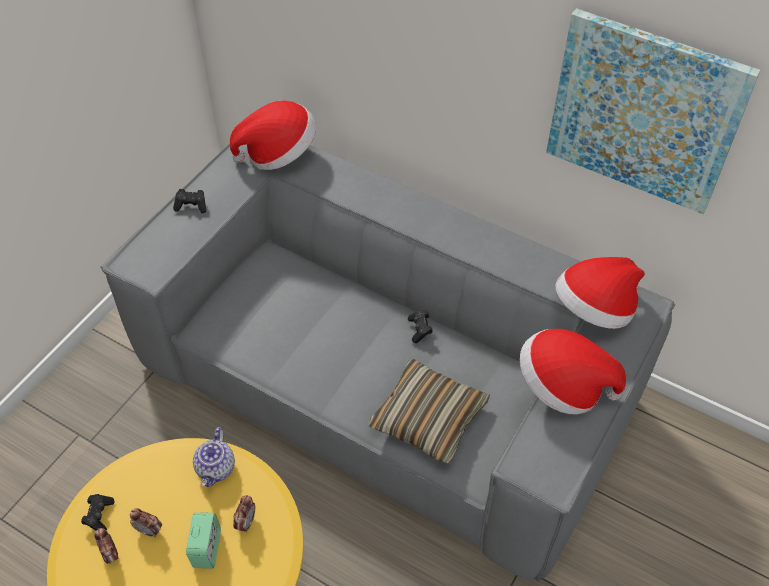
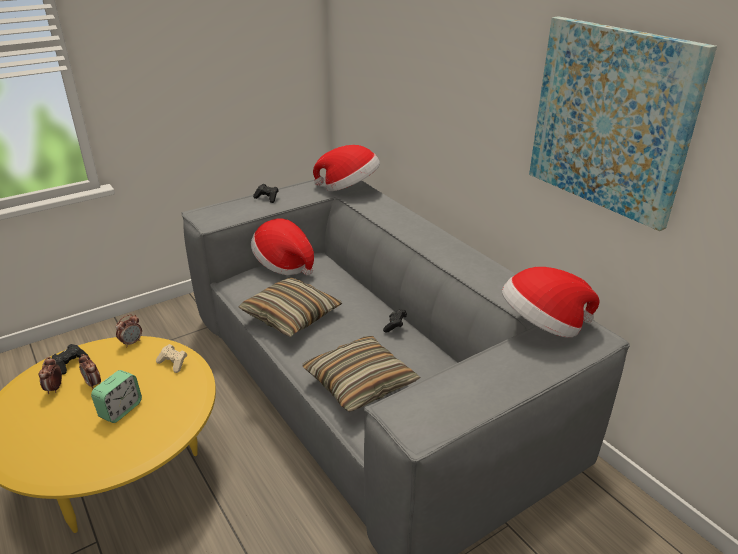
camera: 25 degrees right, 20 degrees down
teapot [193,427,235,487] -> beige game controller [156,344,187,373]
alarm clock [233,495,255,533] -> alarm clock moved to [116,314,142,348]
hat [520,329,626,414] -> hat moved to [251,218,314,275]
none -> pillow [238,277,342,337]

